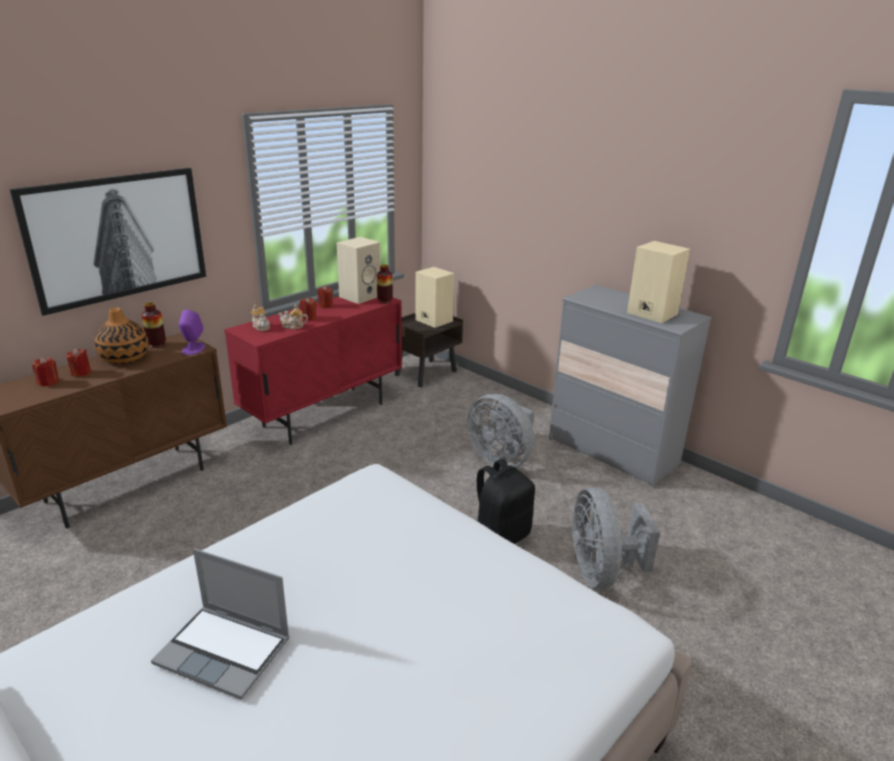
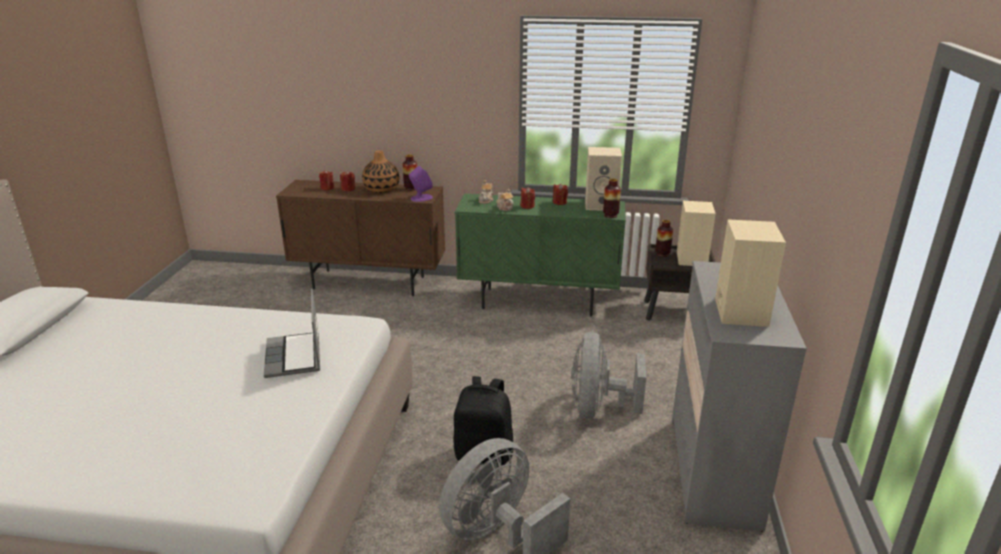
camera: 55 degrees right, 0 degrees up
picture [9,168,206,316] -> none
laptop [151,549,290,700] -> laptop moved to [264,289,320,378]
red cabinet [224,296,402,445] -> green cabinet [455,194,626,317]
none -> vase [655,220,673,257]

